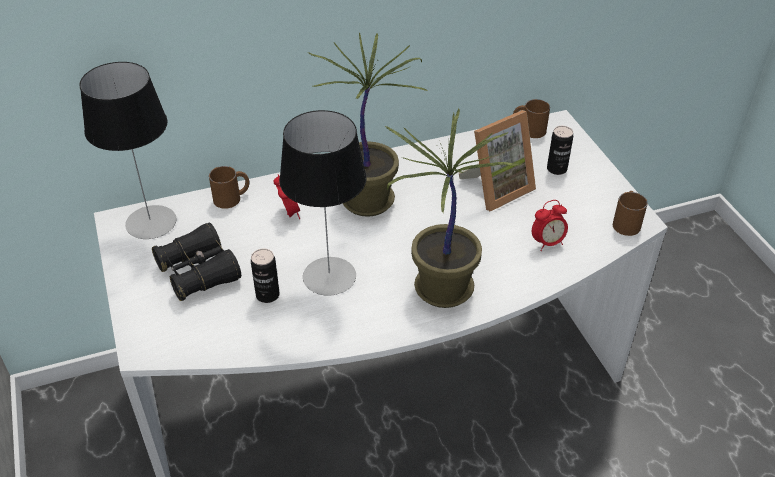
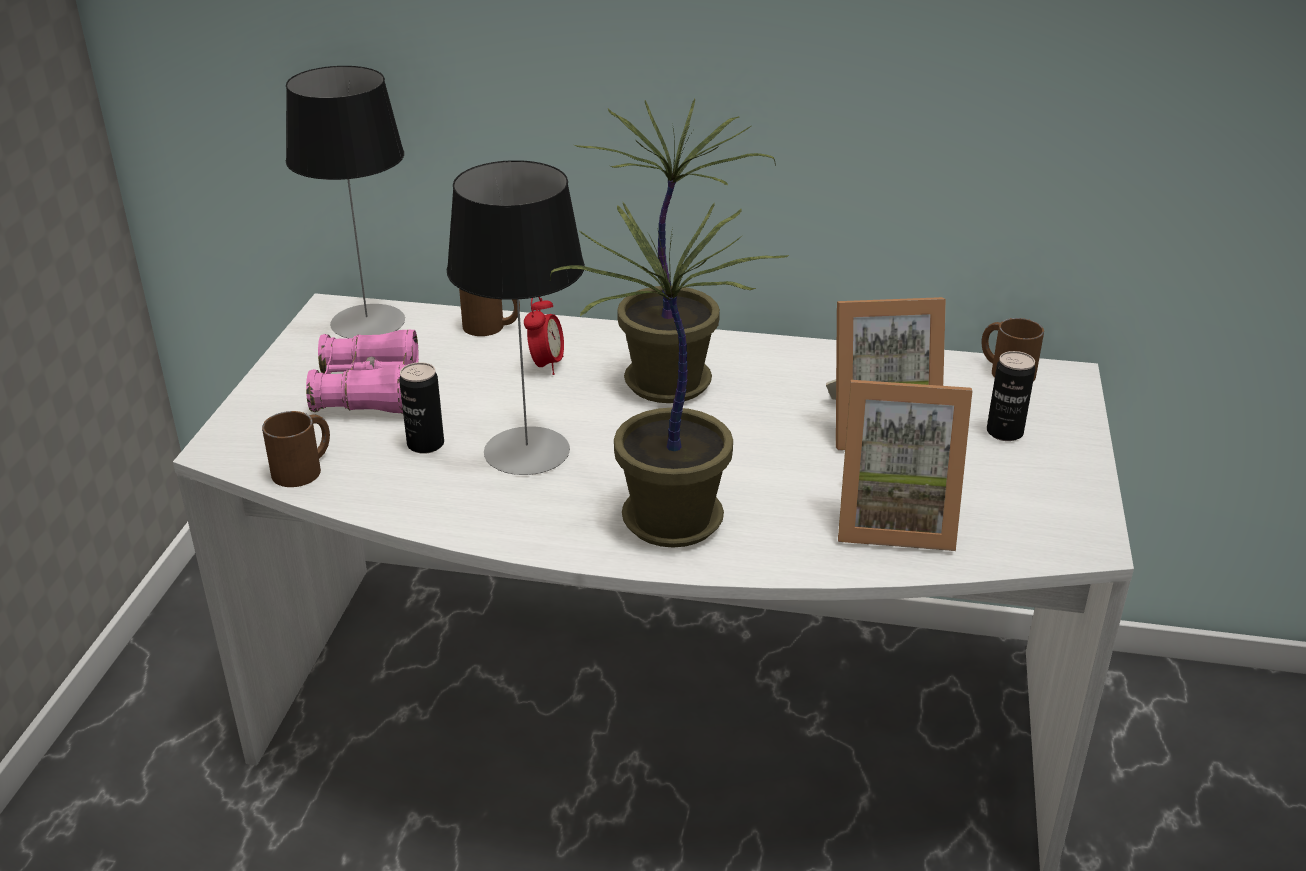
camera: 30 degrees right, 10 degrees down
black binoculars [152,222,241,301] -> pink binoculars [306,329,419,414]
alarm clock [532,200,568,251] -> picture frame [838,380,973,551]
brown mug [613,191,648,236] -> brown mug moved to [262,411,330,487]

